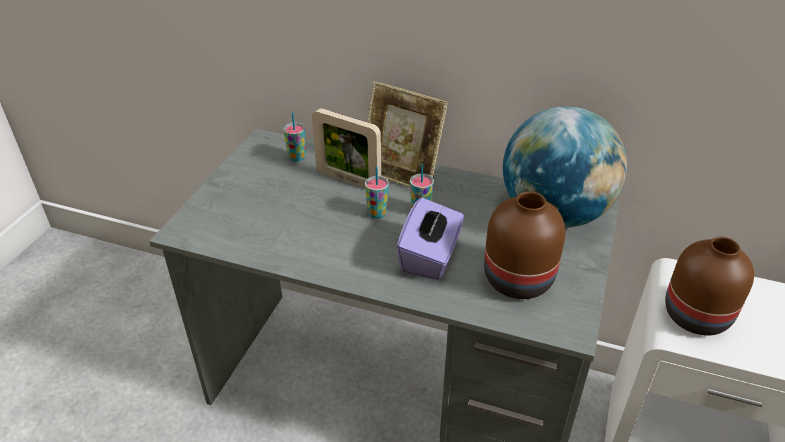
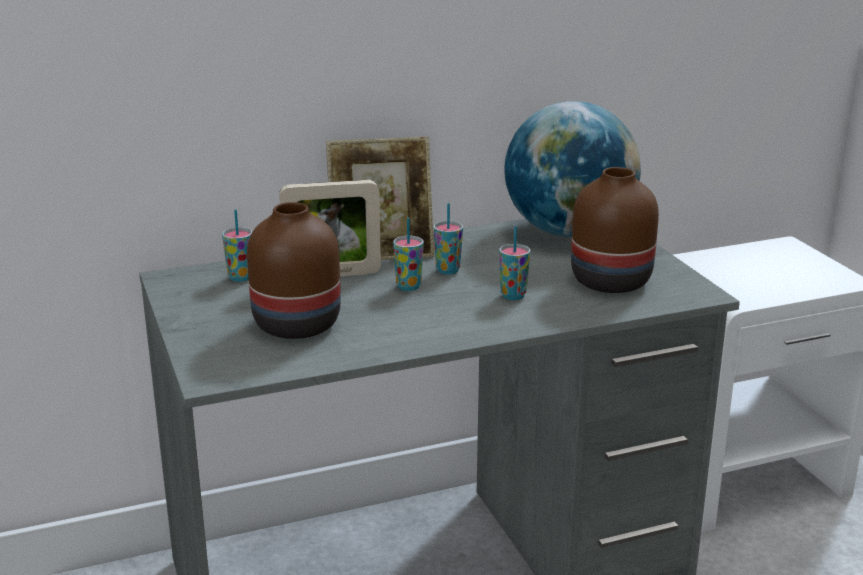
camera: 40 degrees left, 15 degrees down
purple tissue box [396,198,464,280] -> cup [499,226,531,300]
brown vase [665,237,754,336] -> brown vase moved to [247,202,341,339]

